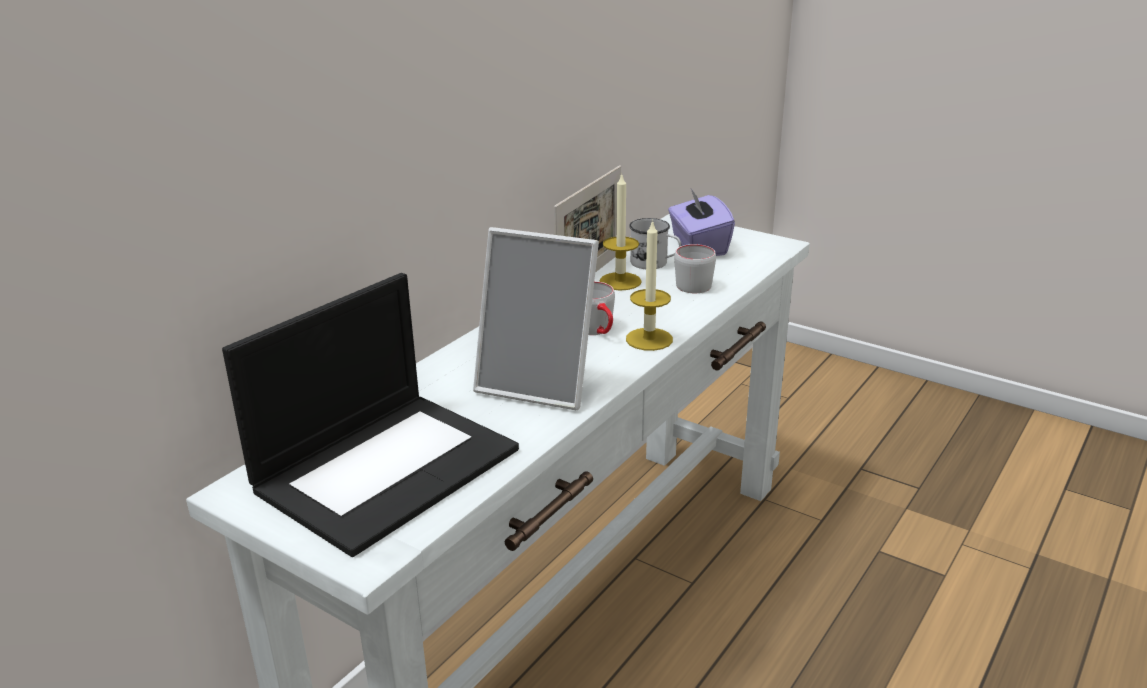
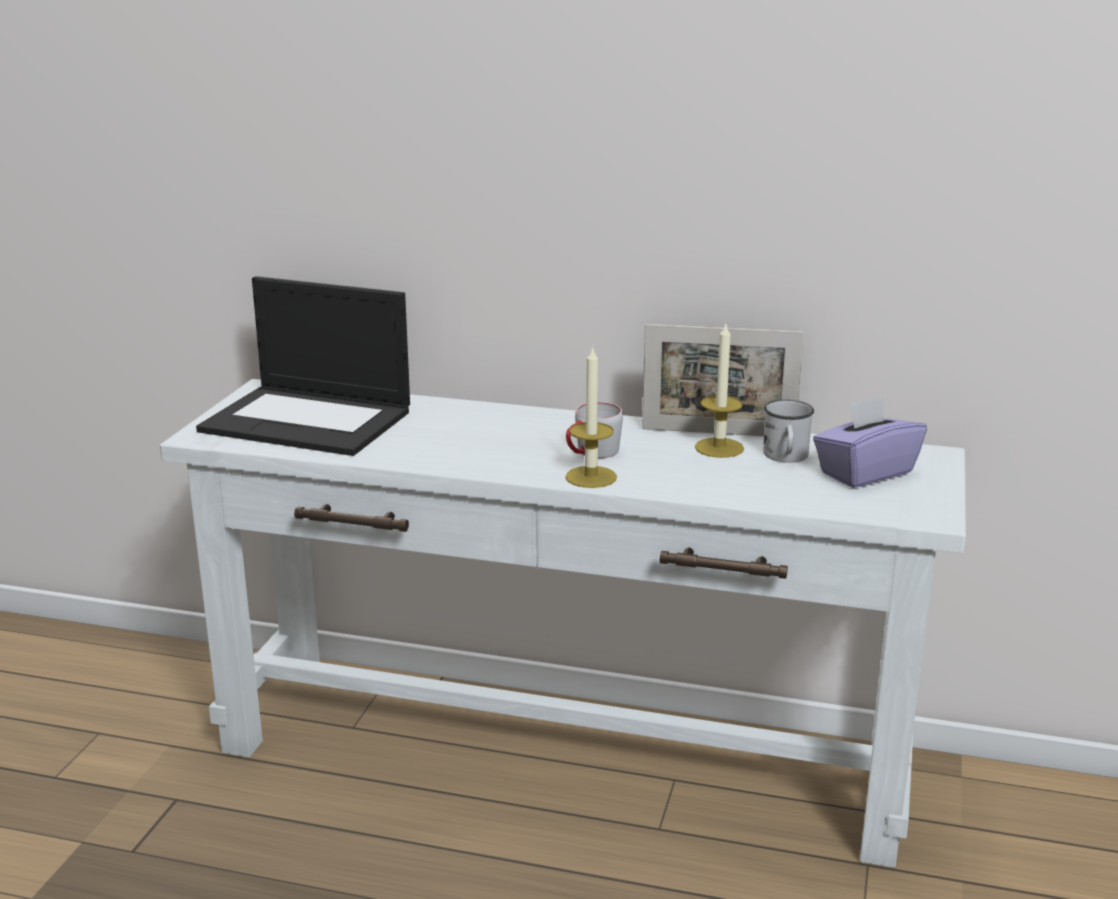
camera: 70 degrees right, 5 degrees down
picture frame [473,227,599,410] -> none
grey mug [674,244,716,293] -> none

